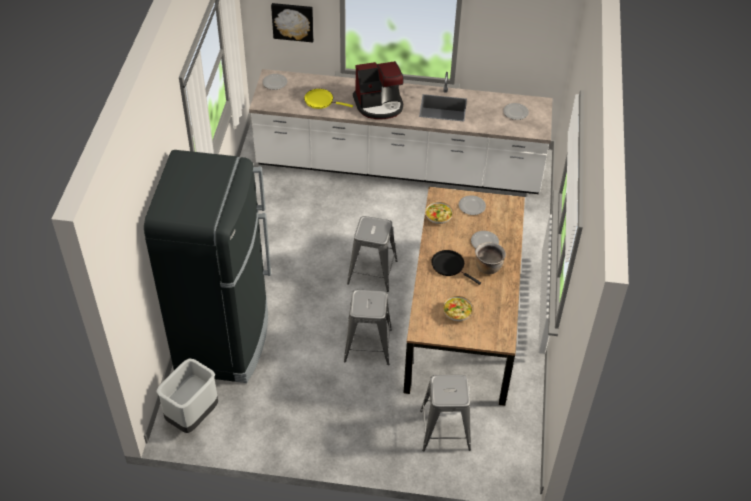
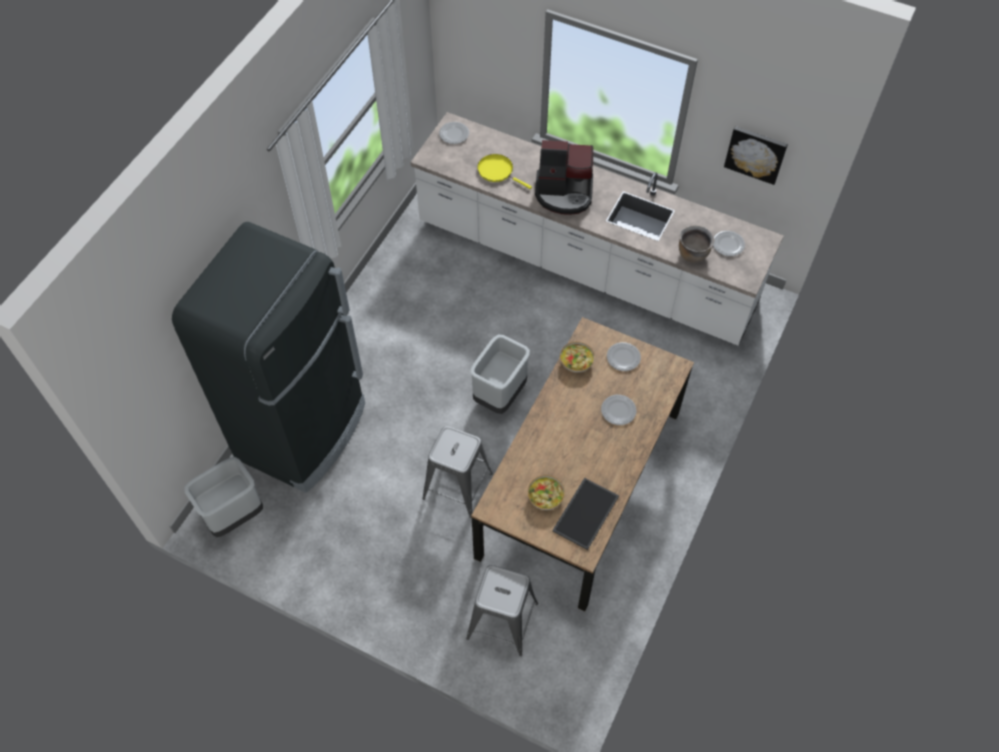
camera: 20 degrees right, 10 degrees up
picture [271,3,314,43] -> picture moved to [724,126,788,185]
grey stool [347,216,397,292] -> grey trash can [470,334,530,414]
black frying pan [431,250,481,285] -> none
brown cooking pot [475,242,506,274] -> brown cooking pot moved to [679,225,714,262]
none -> tray [552,478,619,550]

